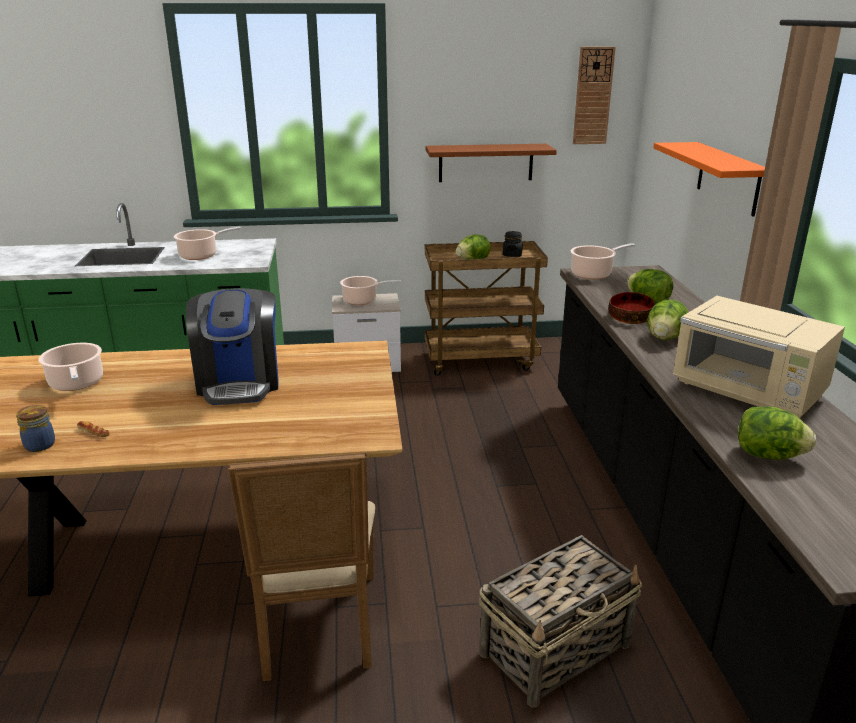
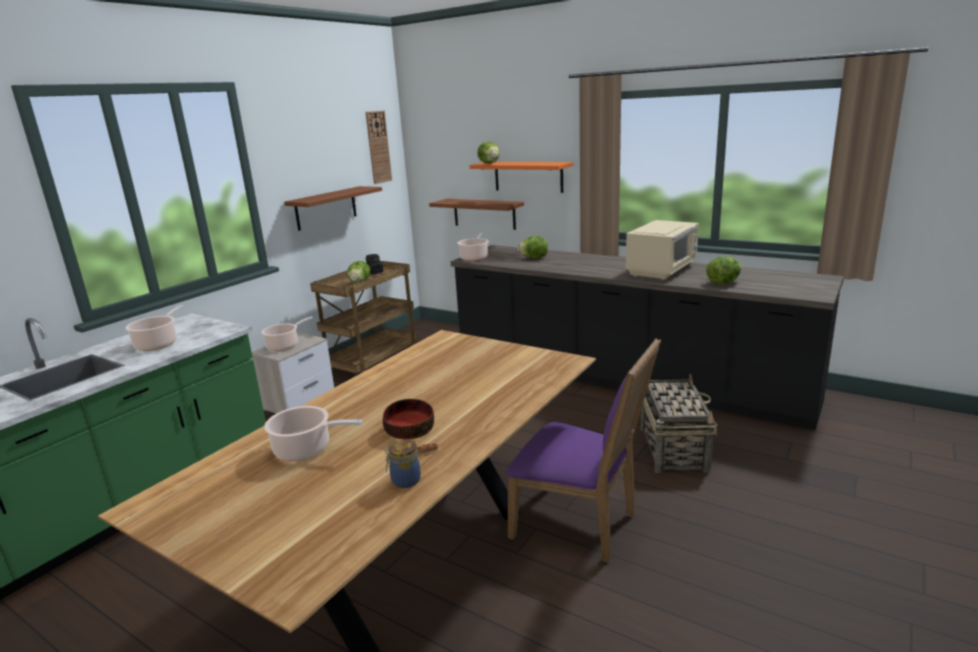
camera: 50 degrees left, 5 degrees down
coffee machine [186,288,279,405] -> none
beige chair [228,452,375,681] -> purple chair [507,338,661,563]
bowl [609,292,655,324] -> bowl moved to [383,399,434,440]
lettuce [647,300,688,340] -> lettuce moved to [477,142,500,164]
beige microwave [673,296,845,418] -> beige microwave turned 45 degrees counterclockwise [626,220,699,280]
none -> brown shelf [429,199,524,230]

